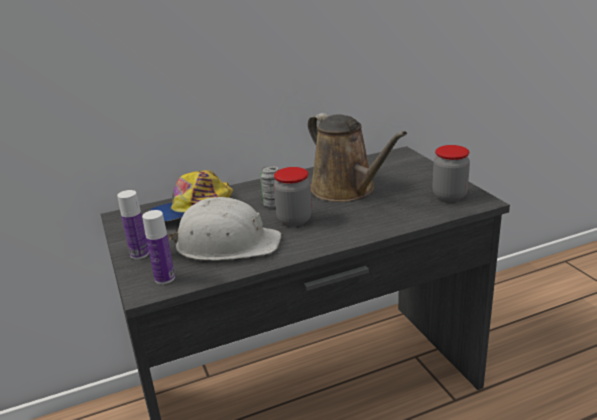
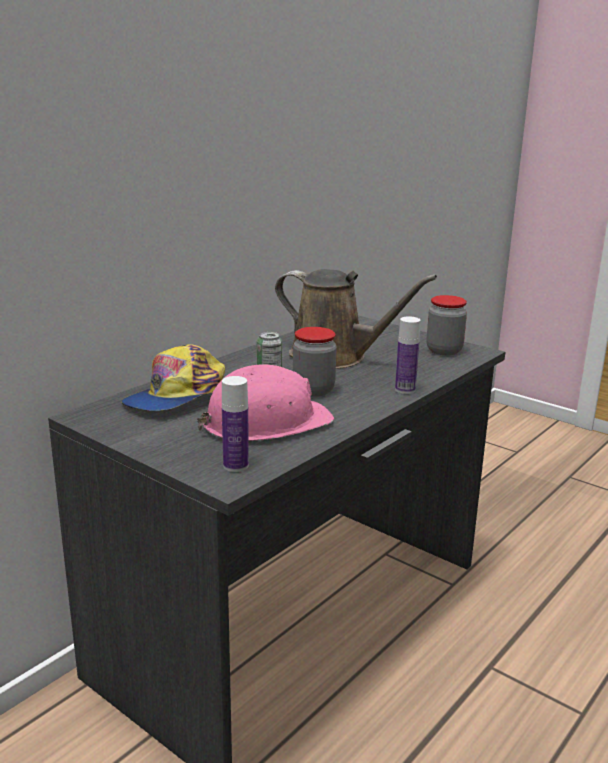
camera: 30 degrees left, 5 degrees down
bottle [117,190,149,259] -> bottle moved to [395,316,420,394]
white hard hat [168,197,281,261] -> pink hard hat [197,364,334,441]

